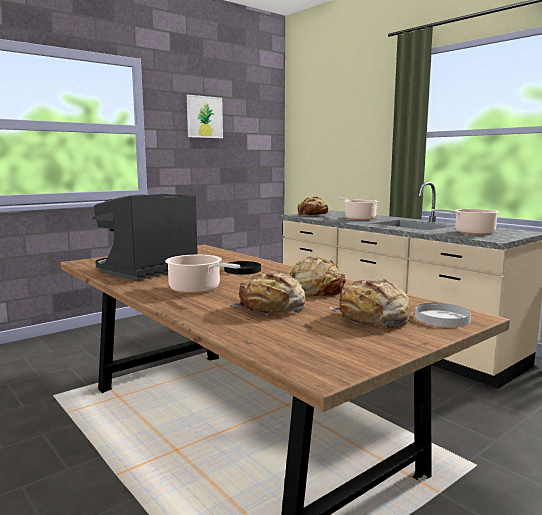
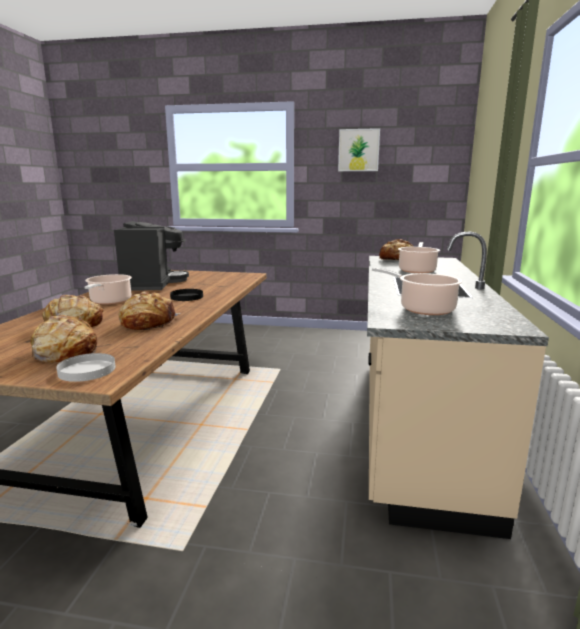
camera: 50 degrees right, 5 degrees up
coffee machine [92,194,198,281] -> coffee machine turned 90 degrees clockwise [114,221,189,291]

